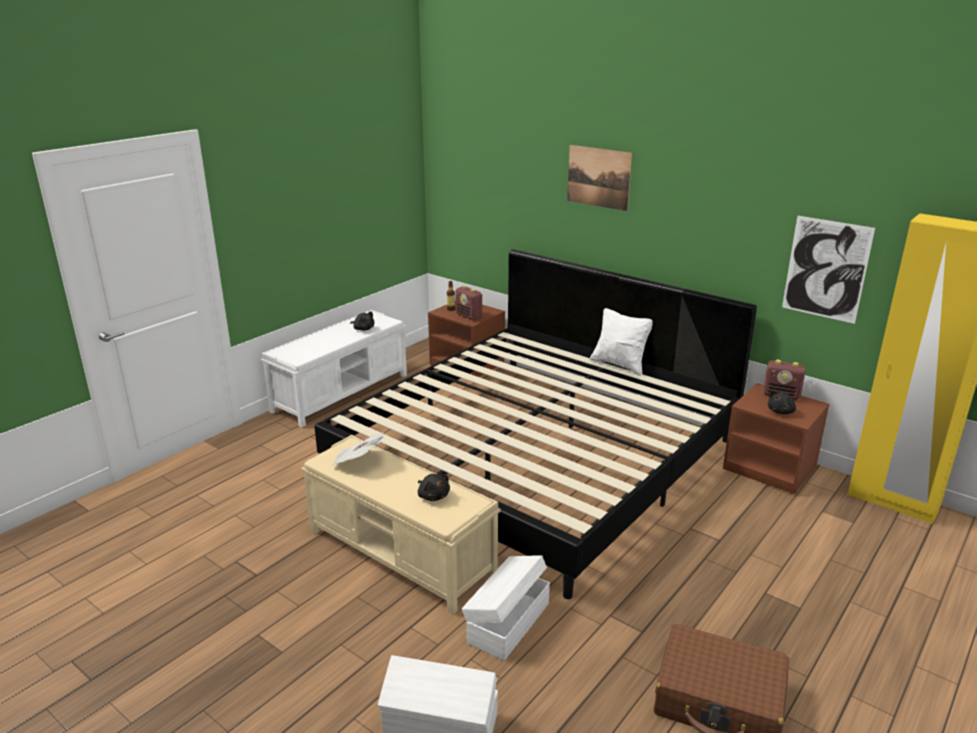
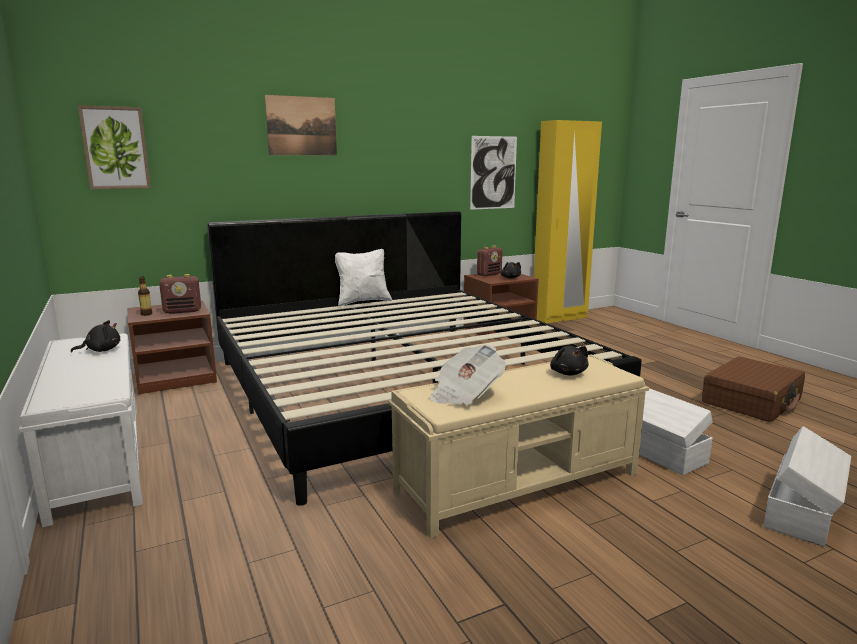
camera: 65 degrees left, 10 degrees down
black plush toy [418,474,450,501] -> black plush toy turned 90 degrees clockwise [550,345,588,376]
none -> picture [78,105,151,189]

